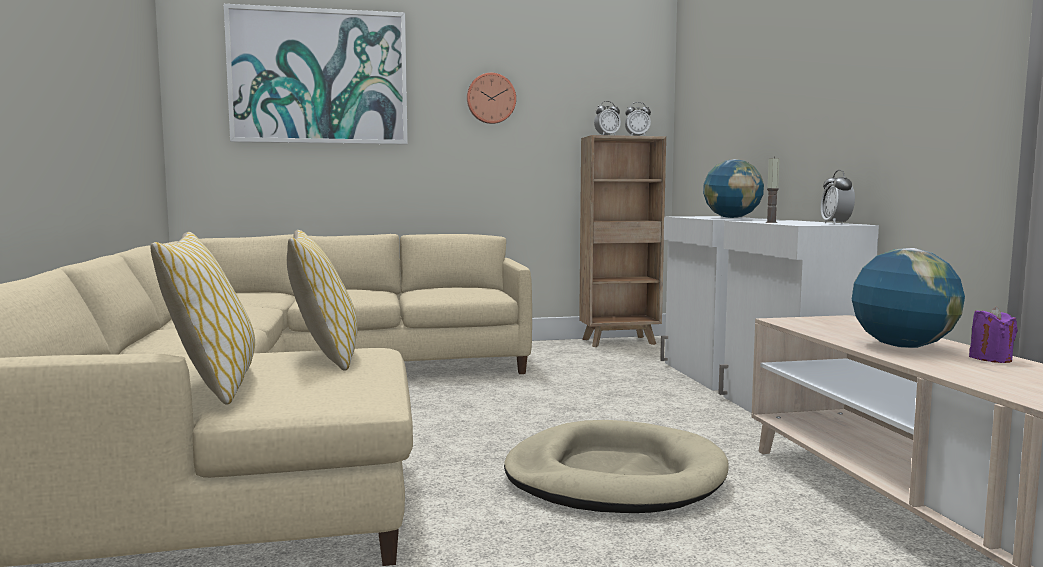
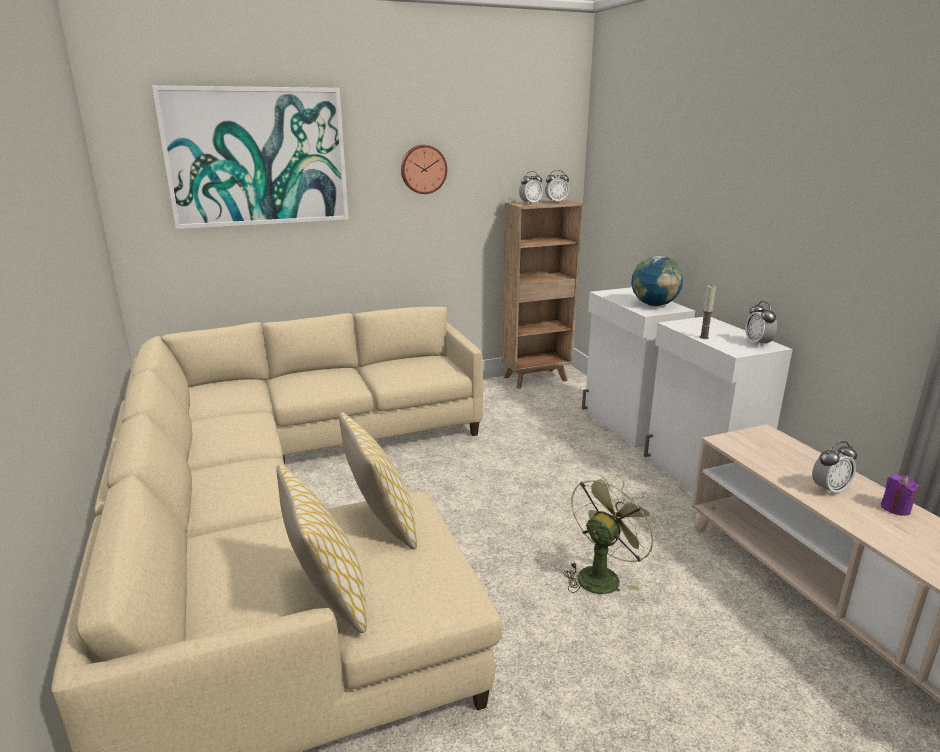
camera: 10 degrees left, 15 degrees up
beige dog bed [504,420,729,513] -> green fan [564,473,659,594]
globe [852,248,965,348] -> alarm clock [812,441,857,495]

